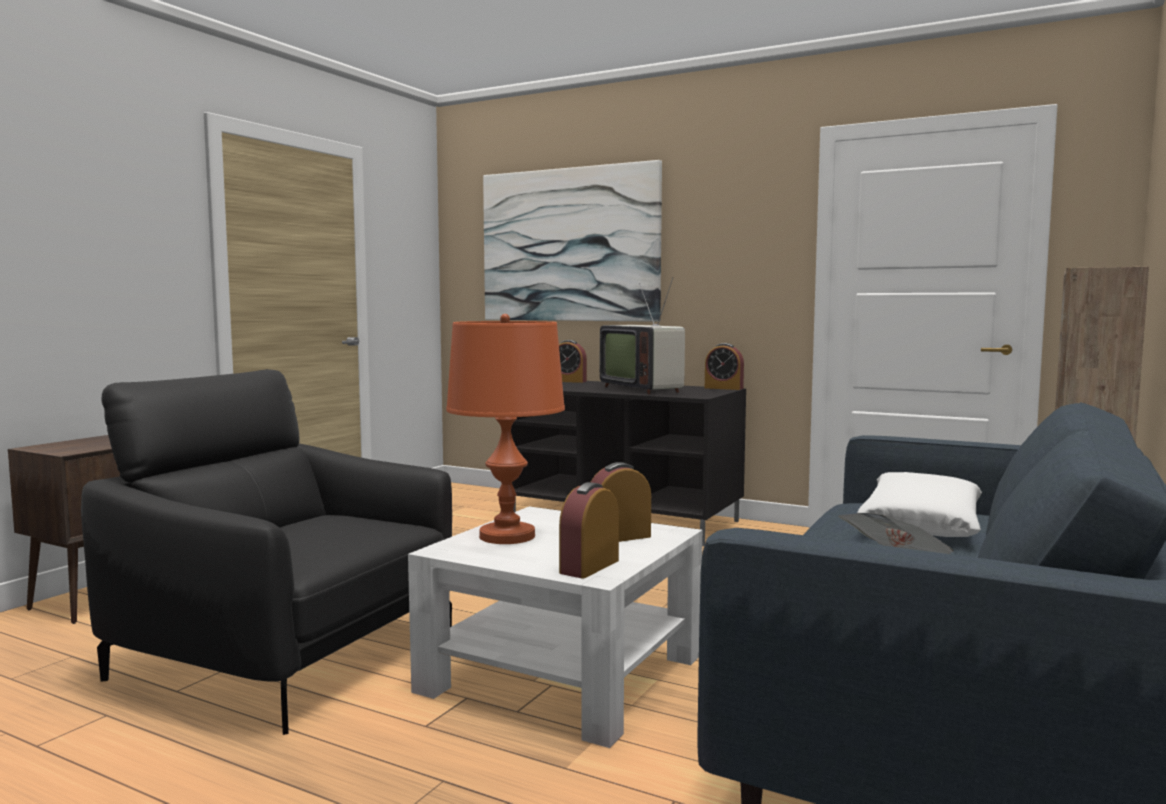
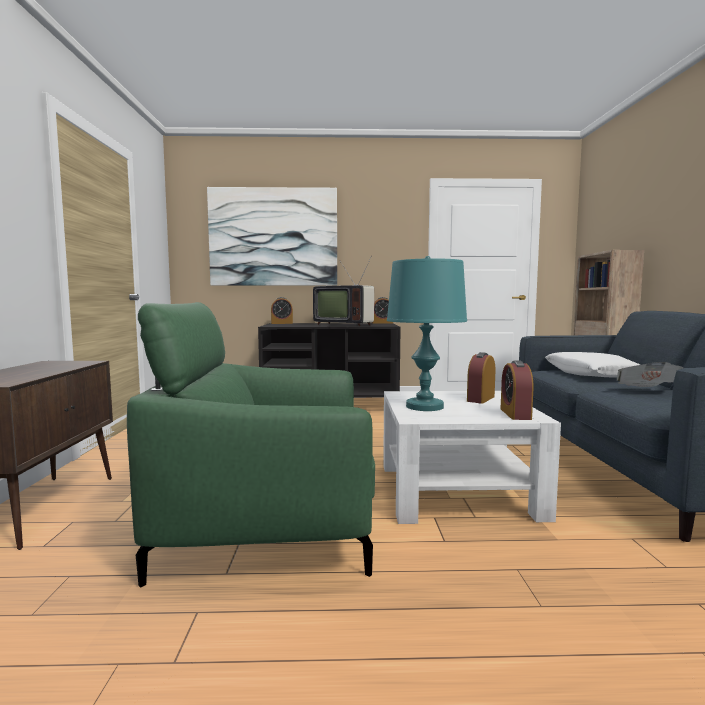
camera: 30 degrees left, 0 degrees up
black armchair [81,369,452,735] -> green armchair [127,302,375,588]
orange table lamp [446,314,565,544] -> turquoise table lamp [387,256,467,411]

